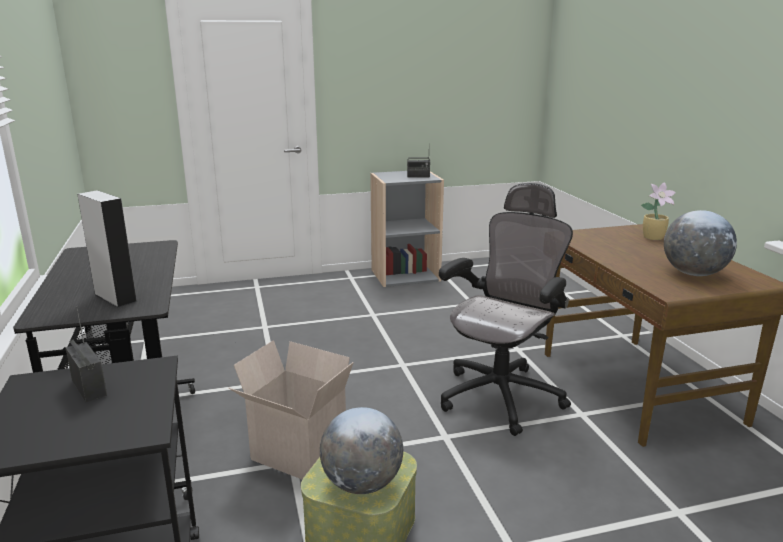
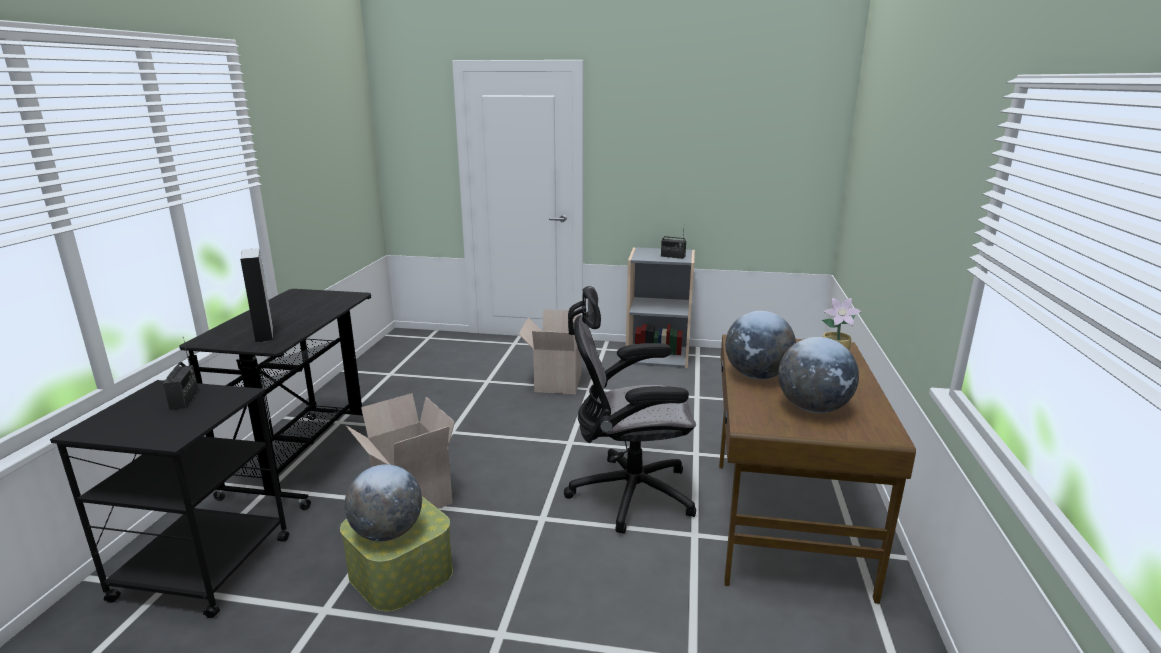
camera: 25 degrees right, 0 degrees up
office chair [439,183,573,436] -> office chair turned 150 degrees counterclockwise [564,286,696,534]
none -> cardboard box [519,309,581,394]
none -> globe [725,311,796,379]

